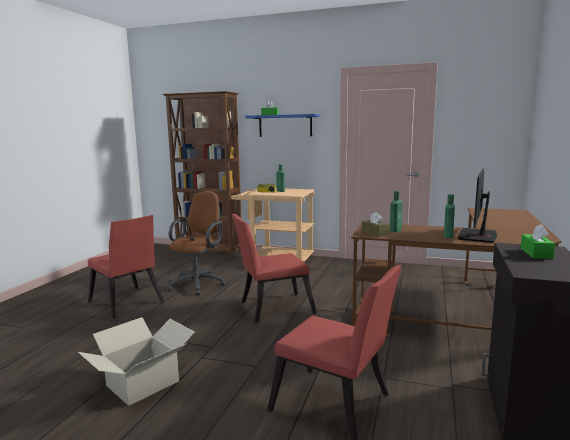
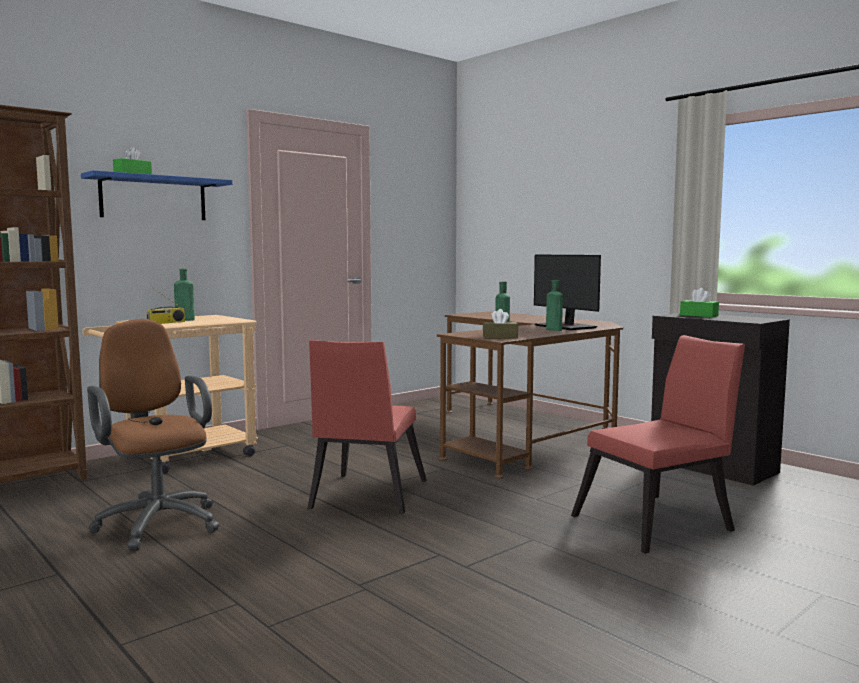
camera: 60 degrees left, 5 degrees down
cardboard box [78,317,194,406] -> none
red chair [88,215,164,319] -> none

